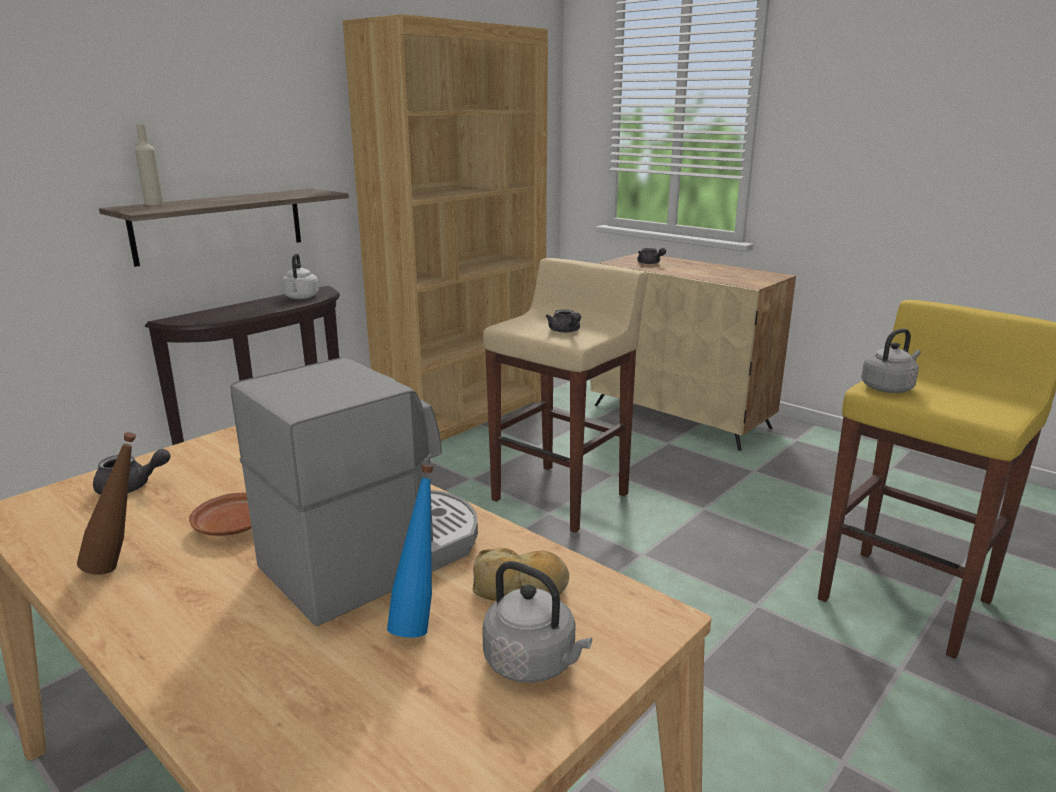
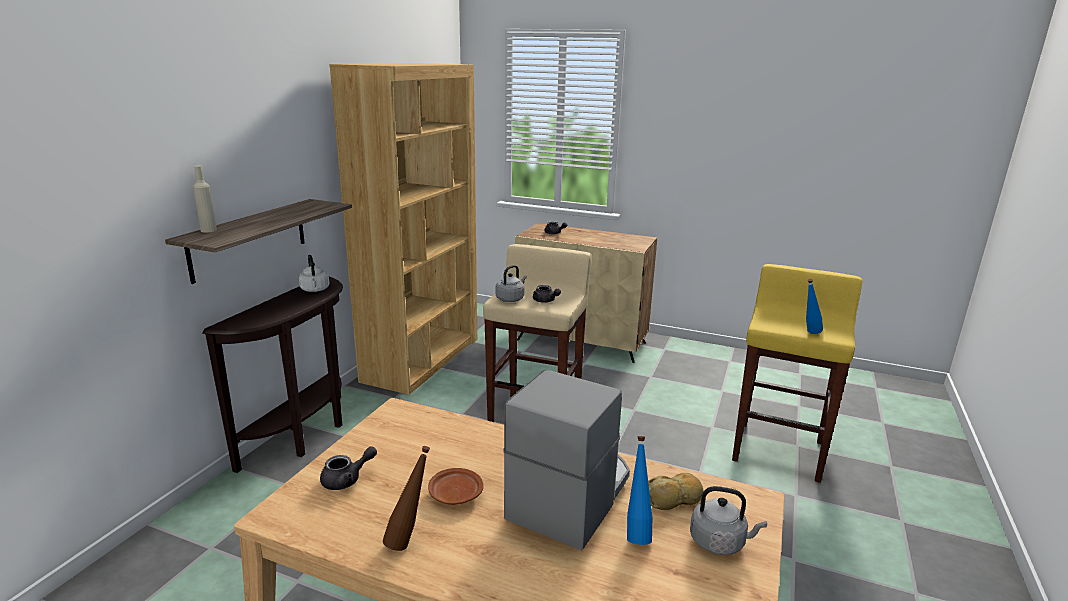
camera: 20 degrees left, 0 degrees up
grey kettle [861,329,921,393] -> grey kettle moved to [496,265,527,302]
none -> blue bottle [806,279,823,334]

